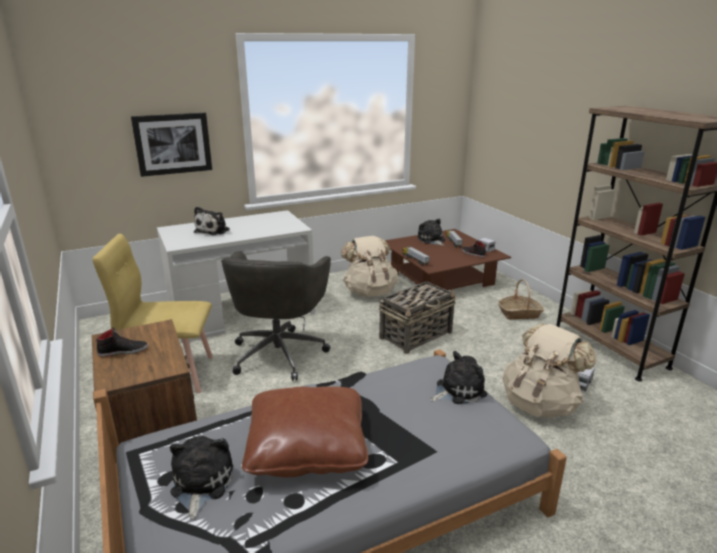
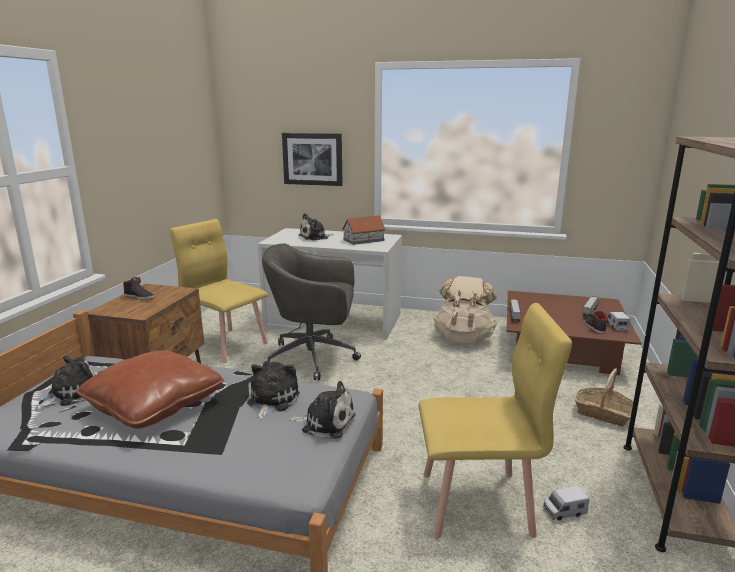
camera: 40 degrees right, 5 degrees down
grey office chair [221,251,331,381] -> grey office chair turned 45 degrees clockwise [262,243,361,380]
basket [379,281,456,354] -> none
plush toy [417,219,445,246] -> plush toy moved to [247,362,300,420]
beige backpack [502,324,596,418] -> yellow chair [418,303,572,539]
none -> toy house [342,215,386,245]

